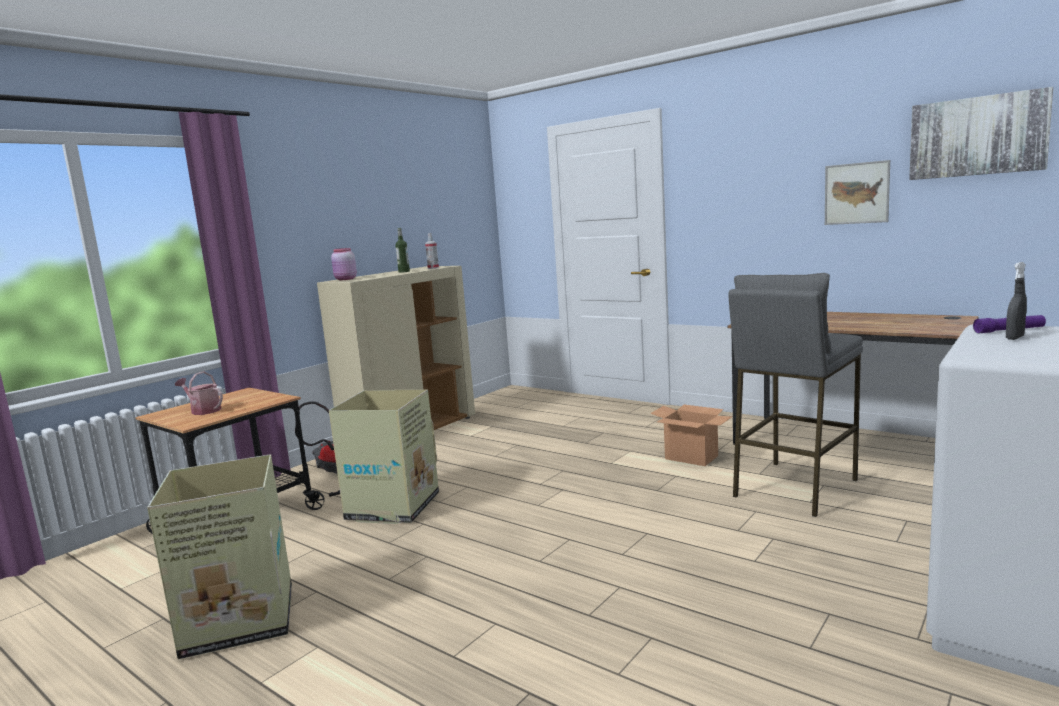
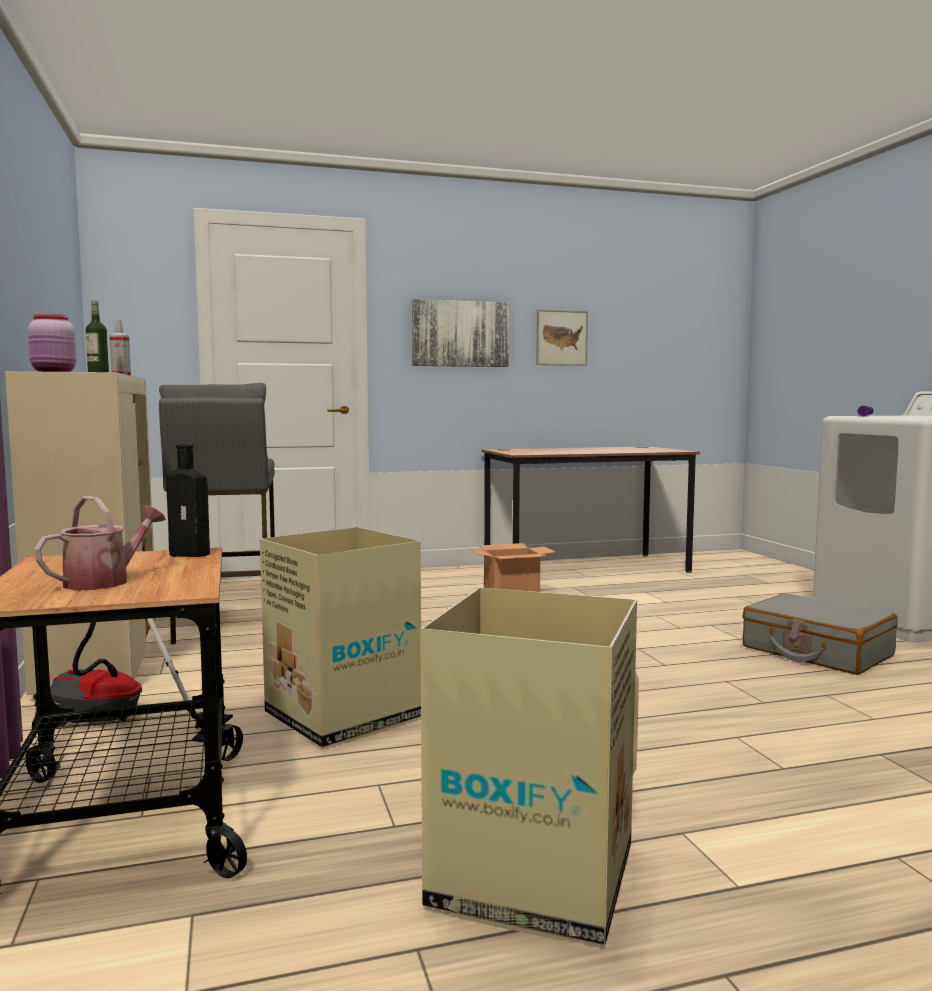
camera: 55 degrees left, 5 degrees down
watering can [175,371,223,415] -> watering can turned 150 degrees clockwise [34,496,166,590]
grey stool [728,273,863,517] -> grey stool moved to [159,383,275,644]
picture [909,87,1053,180] -> picture moved to [412,299,509,367]
grey spray bottle [1006,262,1027,340] -> none
none -> black bottle [166,444,210,557]
none -> grey suitcase [742,593,898,675]

